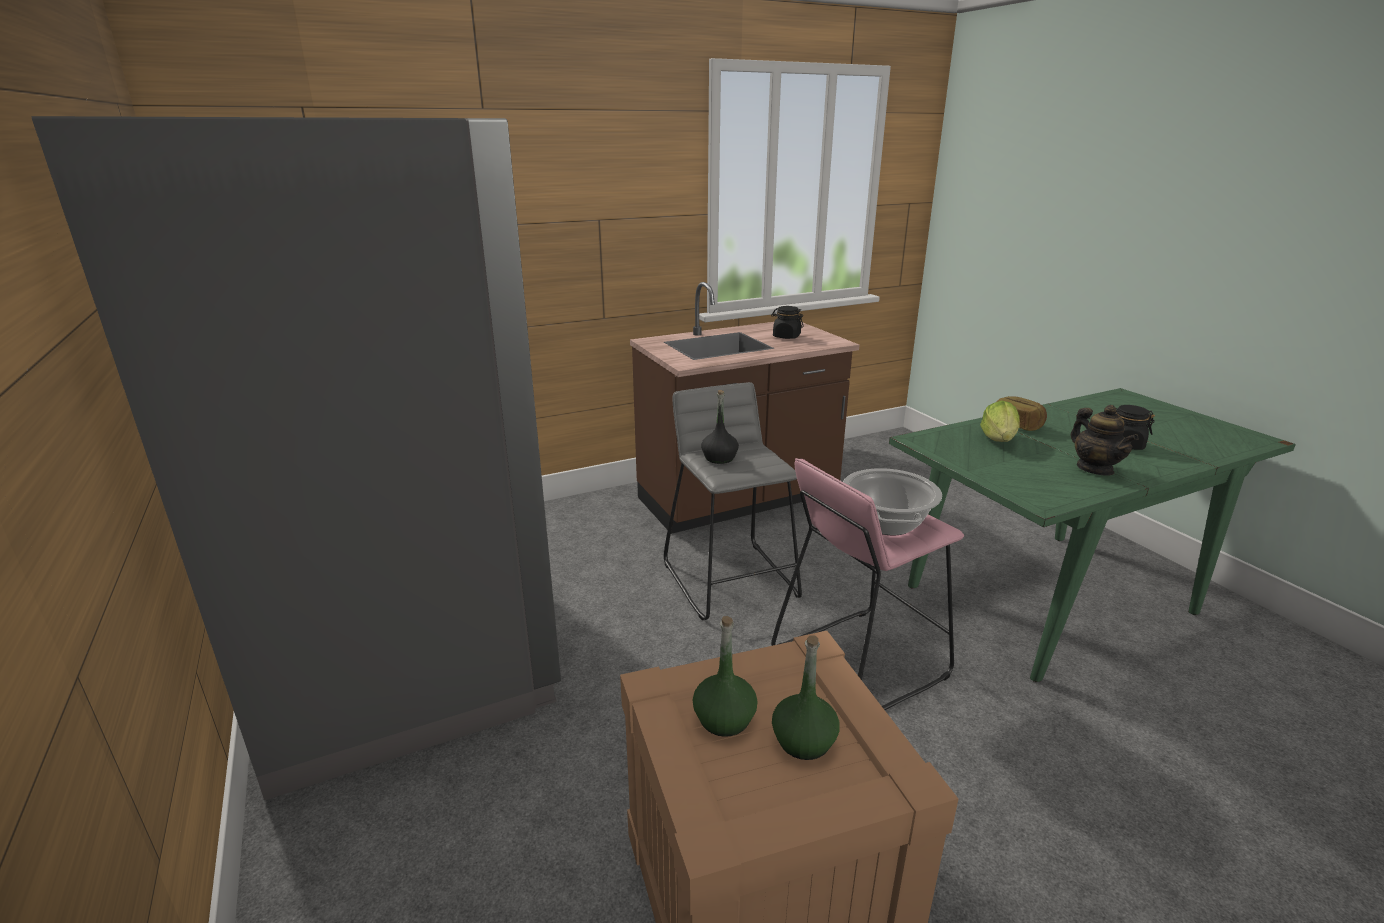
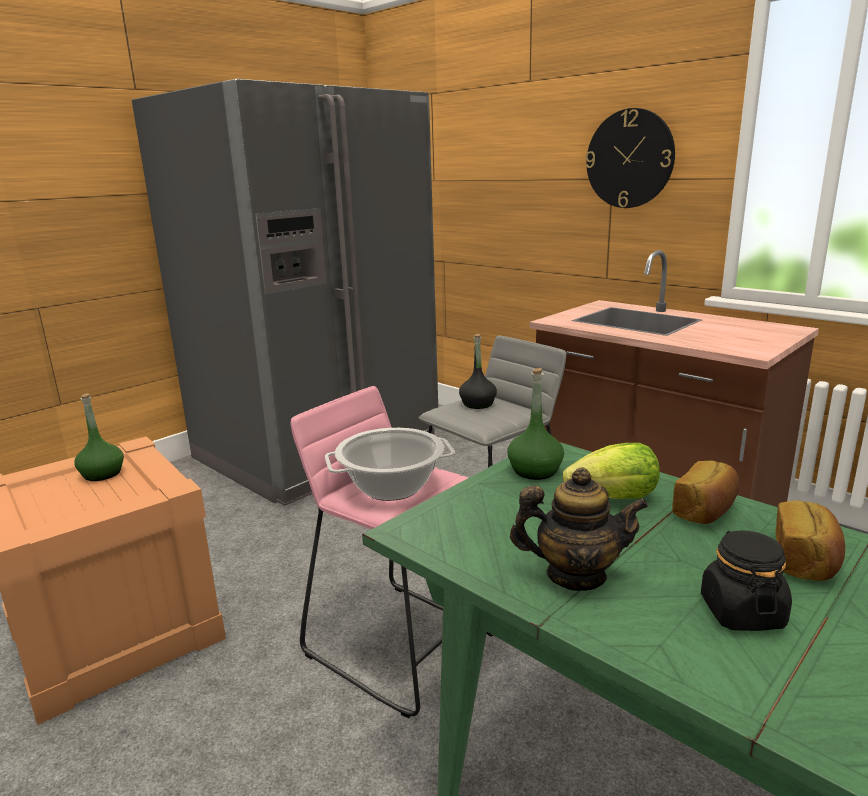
camera: 70 degrees right, 5 degrees down
black jar [771,306,804,339] -> none
green bottle [772,635,840,760] -> green bottle moved to [507,368,564,480]
teapot [1071,405,1139,476] -> teapot turned 135 degrees counterclockwise [510,467,649,591]
none -> wall clock [585,108,675,208]
none -> bread [775,500,845,581]

